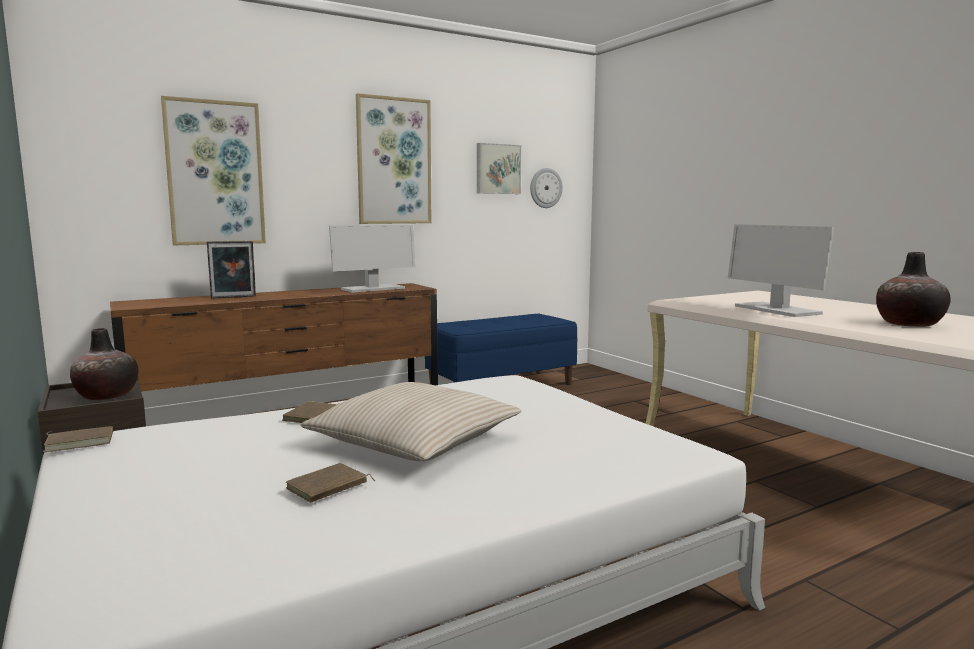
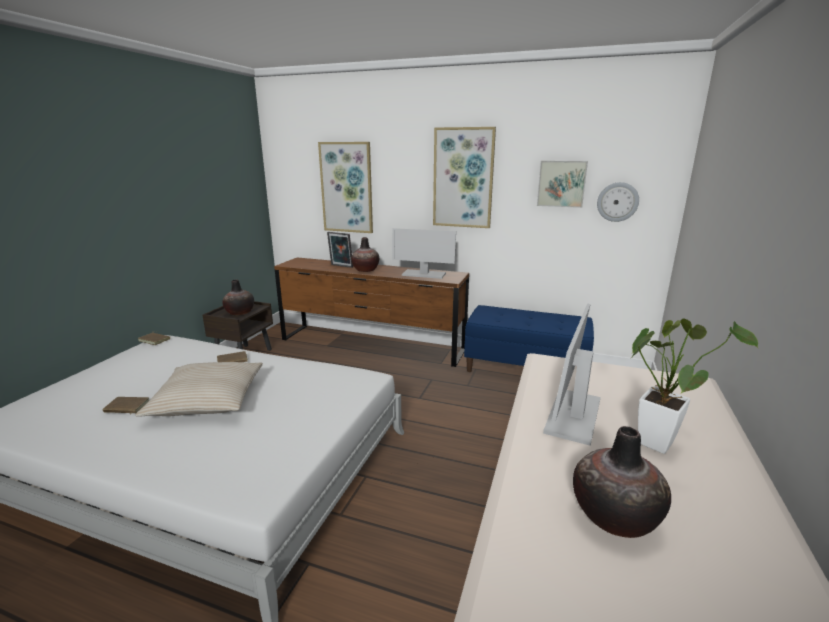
camera: 50 degrees right, 10 degrees up
none -> vase [351,237,379,272]
none -> potted plant [630,319,758,454]

